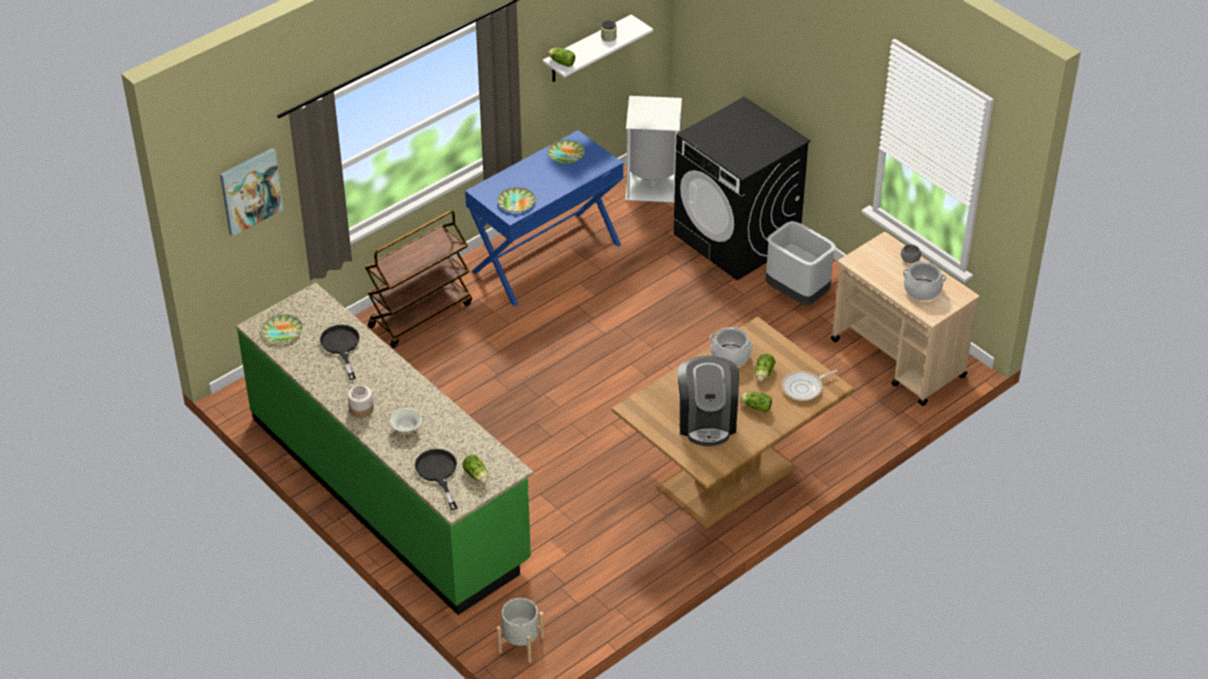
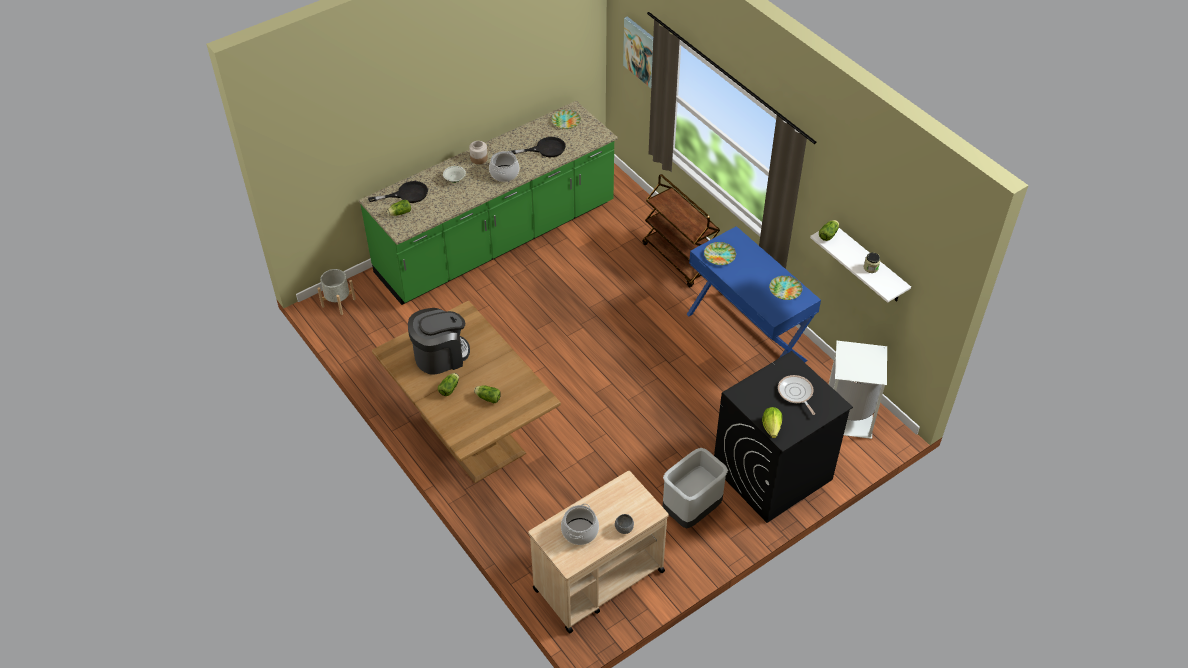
camera: 95 degrees right, 5 degrees up
coffee machine [678,356,739,447] -> coffee machine turned 150 degrees clockwise [408,308,470,375]
cooking pot [709,327,754,367] -> cooking pot moved to [489,151,519,182]
frying pan [782,369,838,401] -> frying pan moved to [778,375,815,415]
none -> lettuce [762,407,782,438]

